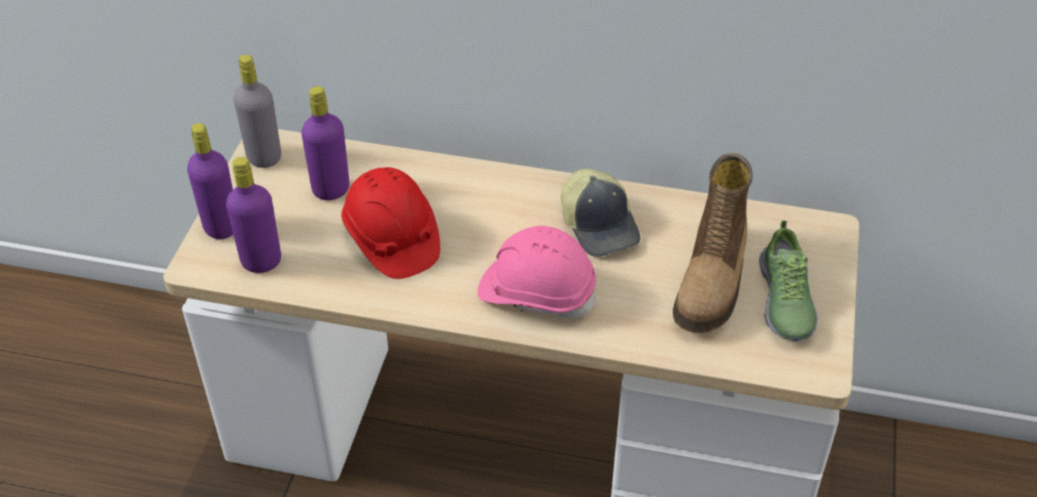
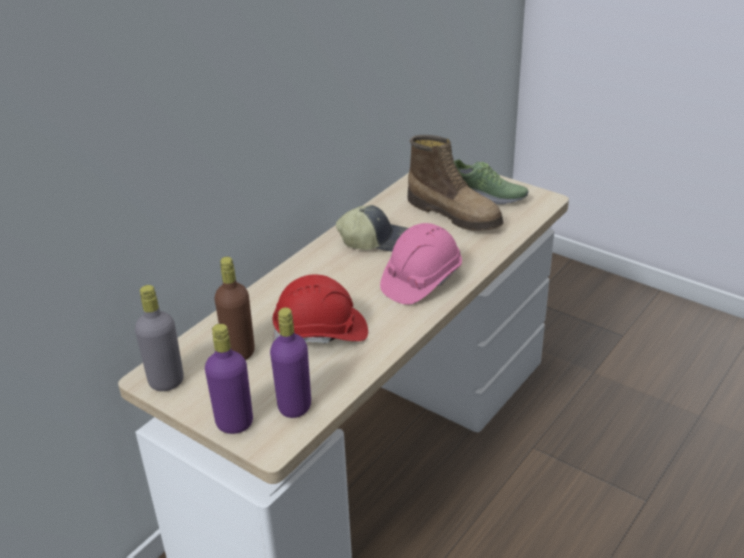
camera: 65 degrees left, 10 degrees down
purple bottle [301,86,349,200] -> brown bottle [215,257,255,360]

